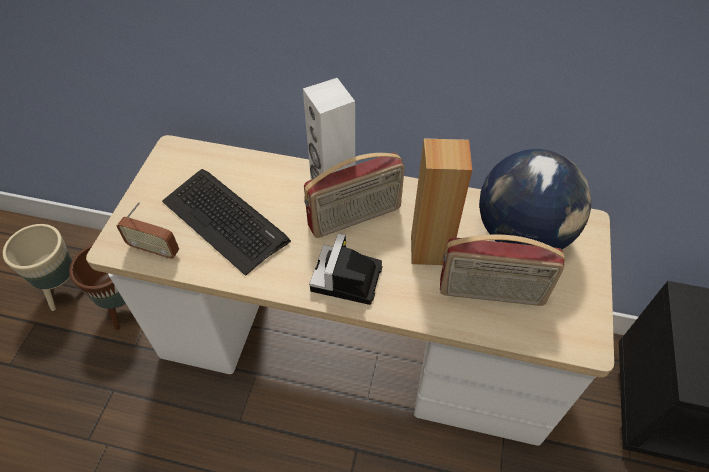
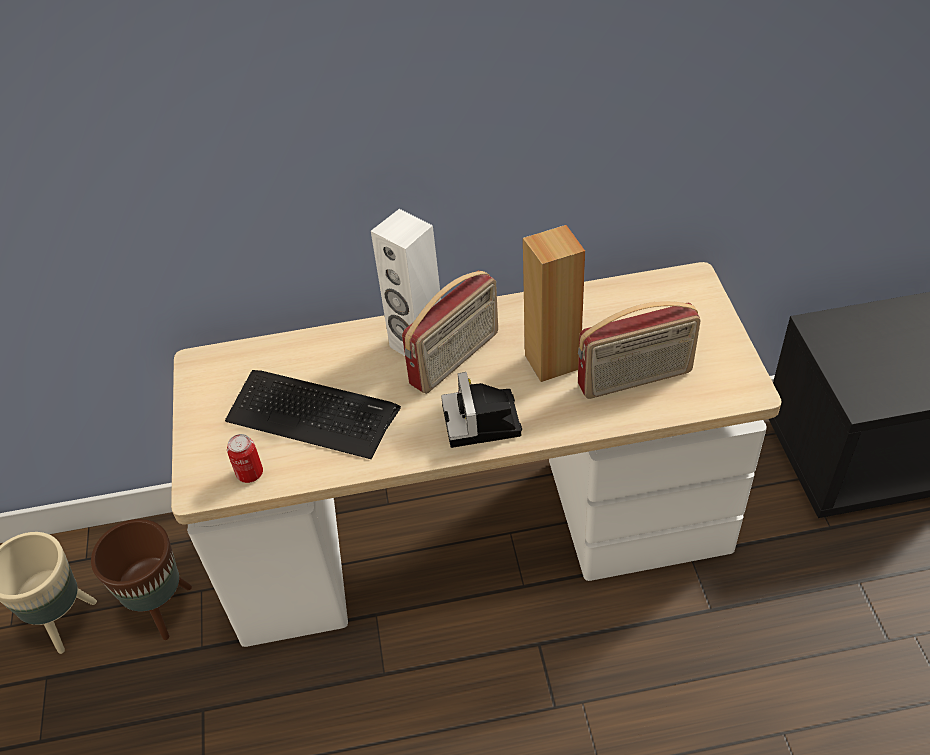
camera: 20 degrees left, 5 degrees down
radio [117,202,179,260] -> can [227,434,263,483]
globe [479,149,591,249] -> none

